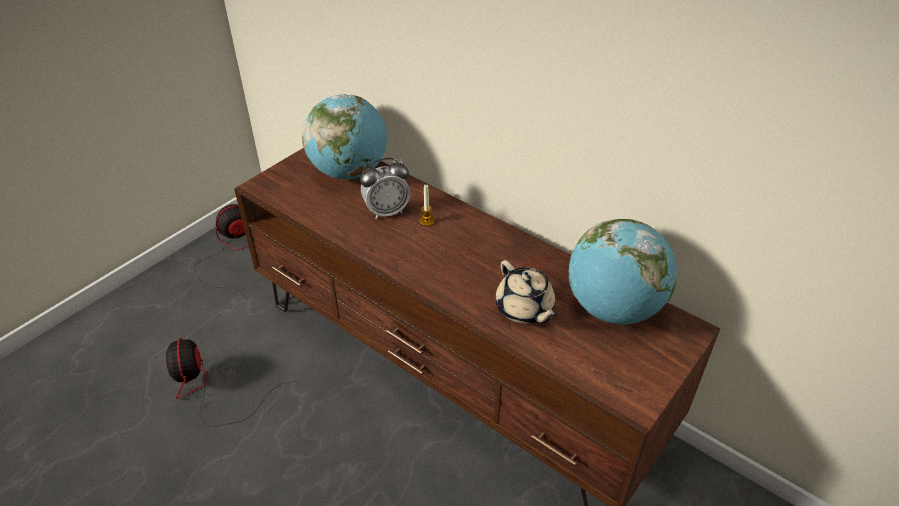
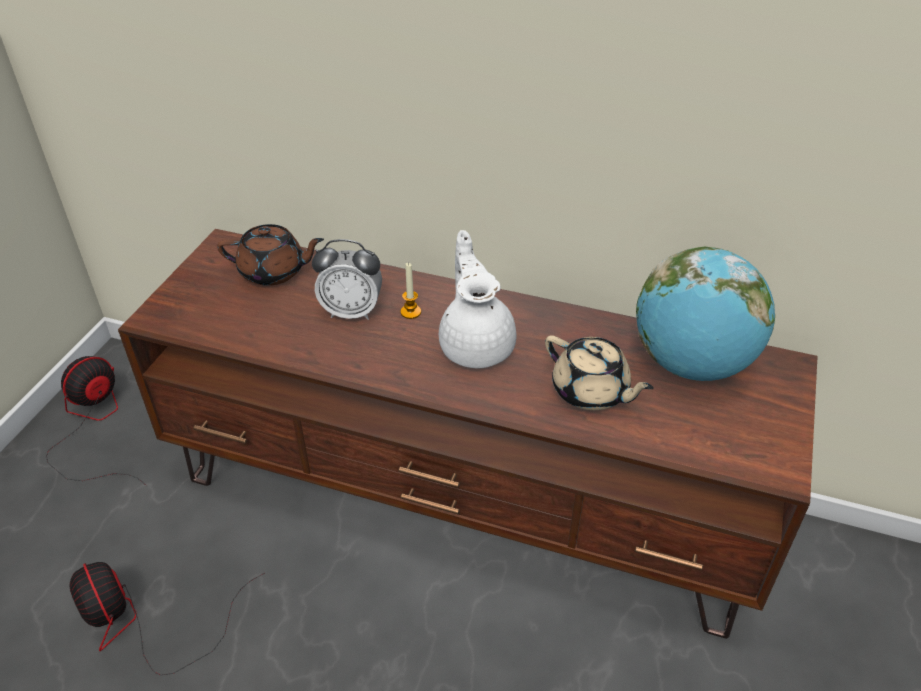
camera: 20 degrees left, 0 degrees up
globe [302,94,387,179] -> brown teapot [217,224,324,286]
alarm clock [360,158,410,219] -> alarm clock turned 45 degrees clockwise [312,239,382,320]
none -> white teapot [439,230,516,368]

